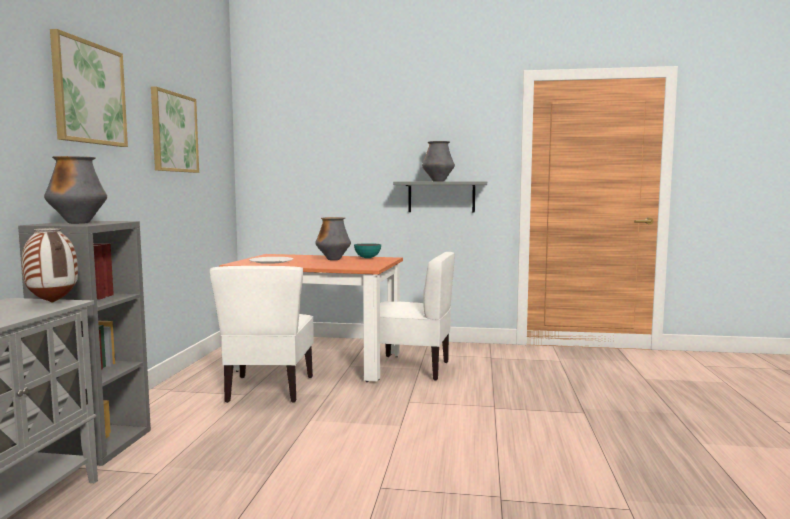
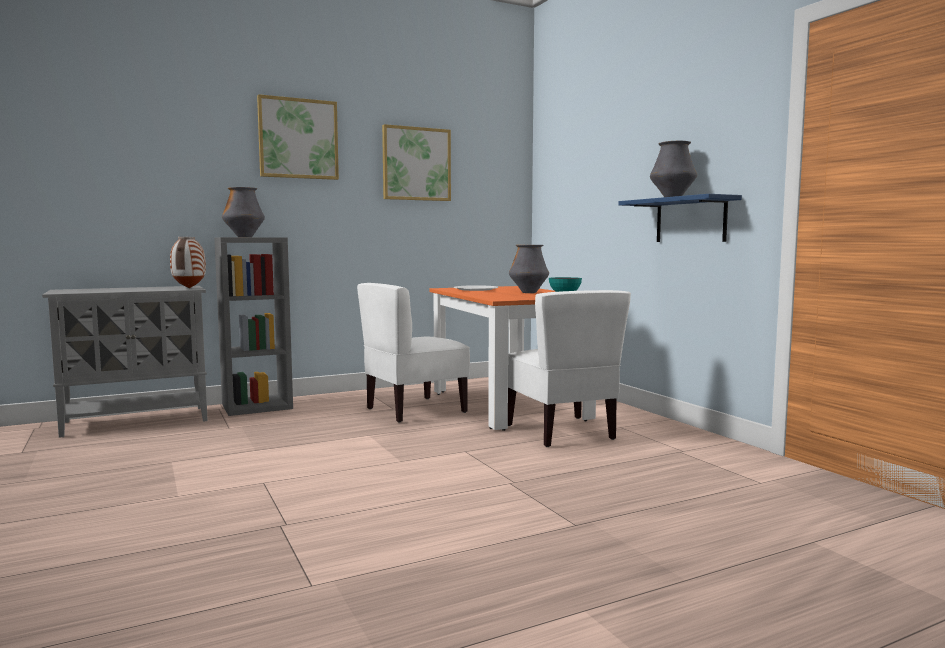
camera: 55 degrees right, 0 degrees up
grey shelf [393,181,487,213] -> blue shelf [618,194,742,242]

